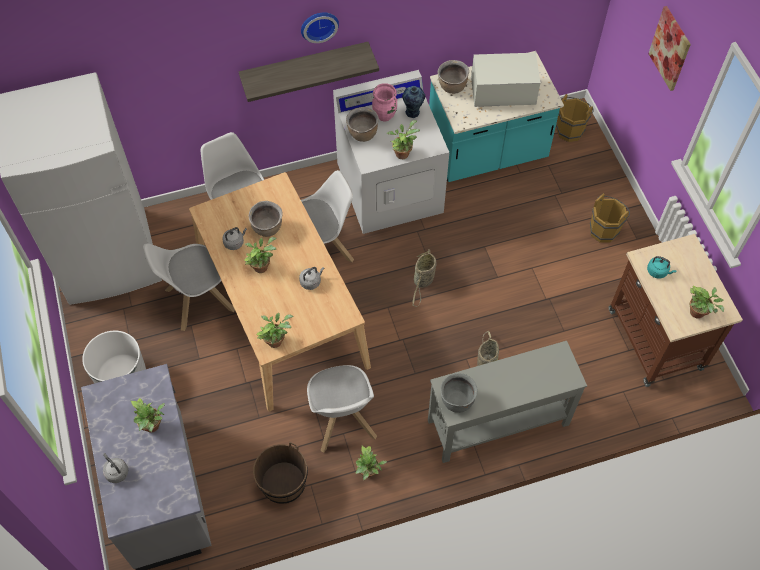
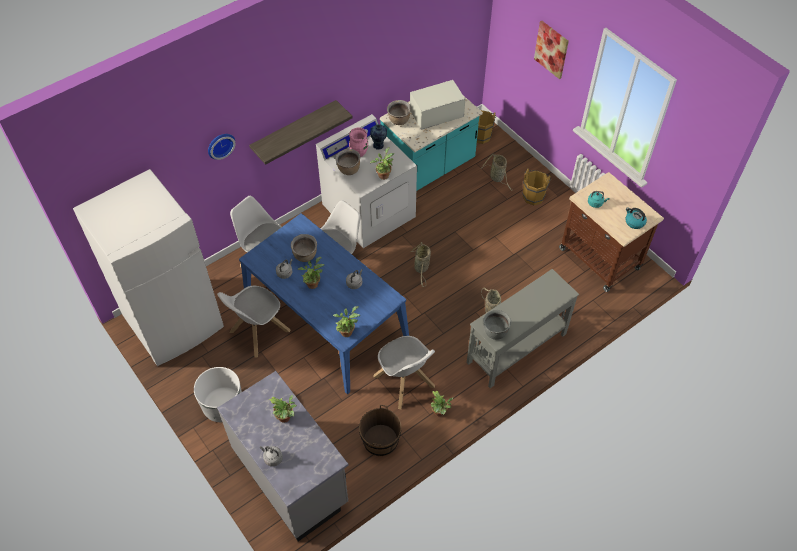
camera: 20 degrees left, 5 degrees down
beige dining table [189,172,371,412] -> blue dining table [239,213,409,394]
wall clock [301,13,339,43] -> wall clock moved to [208,134,235,160]
potted plant [689,286,724,319] -> kettle [625,207,647,229]
none -> basket [481,154,513,191]

